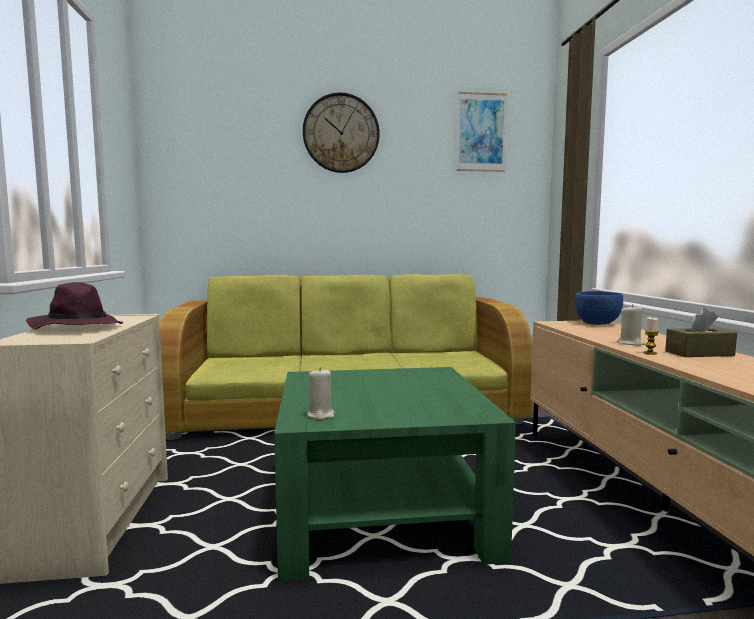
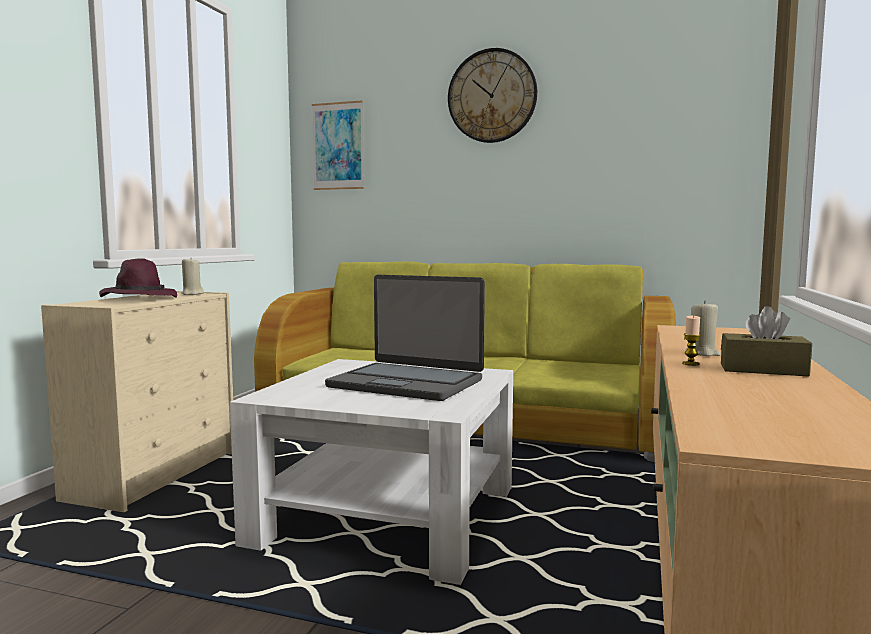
camera: 25 degrees right, 0 degrees up
green coffee table [274,367,516,581] -> white coffee table [230,359,513,585]
beige candle [307,367,335,420] -> beige candle moved to [181,258,204,295]
picture [457,92,507,172] -> picture moved to [312,100,365,190]
blue bowl [575,291,623,325] -> none
none -> laptop [325,275,485,401]

